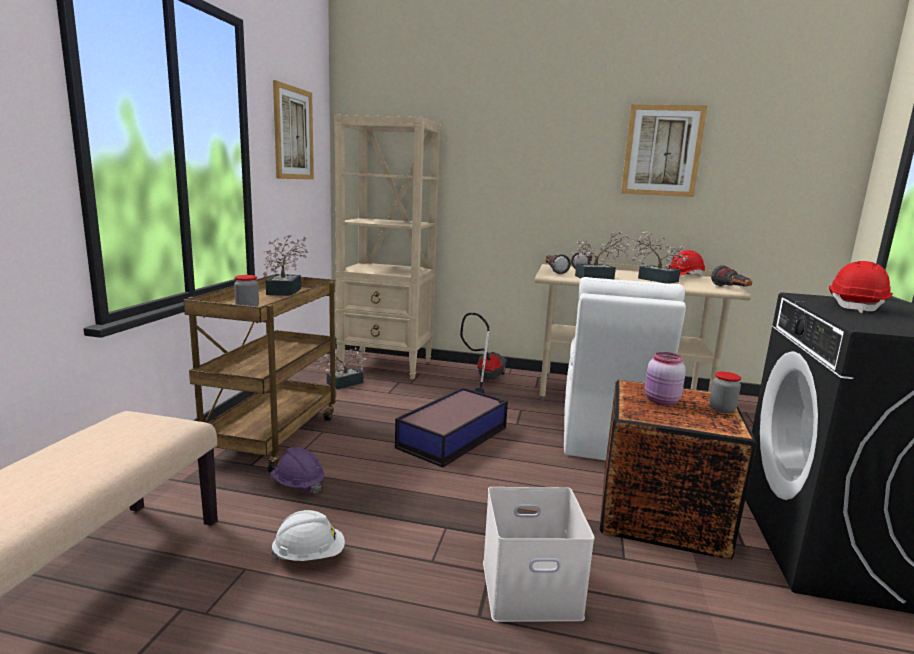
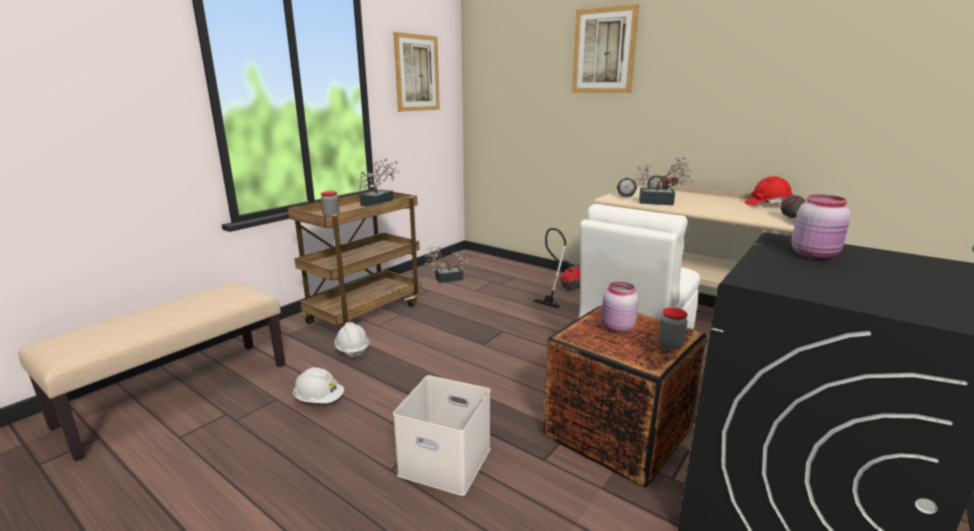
camera: 25 degrees right, 5 degrees up
purple hard hat [270,447,324,494] -> white hard hat [334,322,369,359]
beige bookcase [334,115,440,379] -> none
storage box [395,388,508,468] -> none
picture [621,104,707,197] -> picture moved to [572,4,639,93]
potted plant [632,231,689,284] -> none
red hard hat [829,261,893,313] -> pink jar [792,194,851,260]

